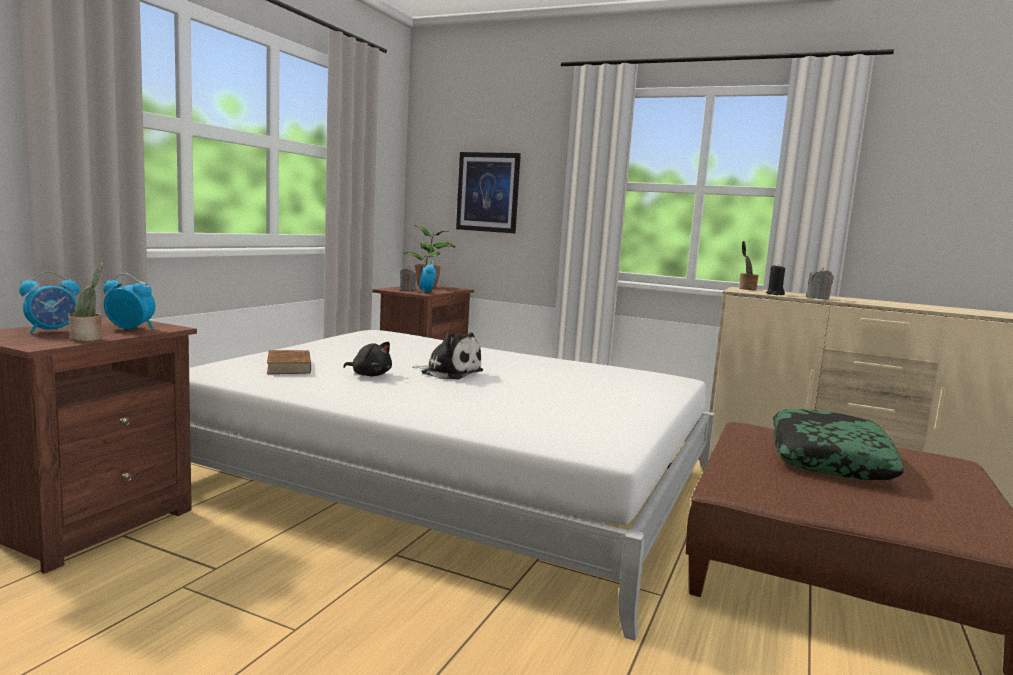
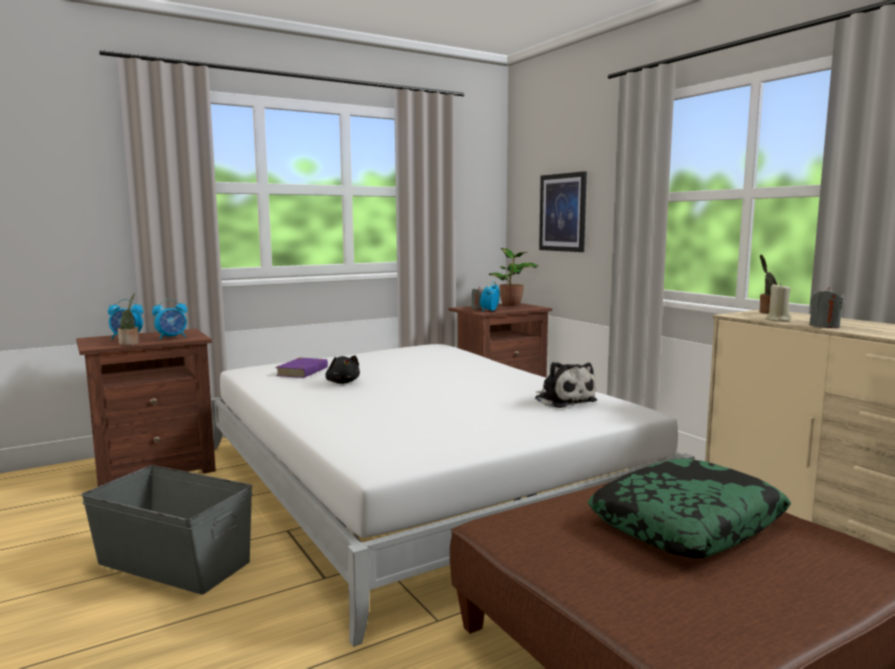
camera: 35 degrees right, 0 degrees up
alarm clock [103,273,156,329] -> alarm clock turned 105 degrees clockwise [152,299,187,340]
brown book [267,350,311,374] -> purple book [275,358,328,378]
plush toy [412,332,483,380] -> plush toy moved to [535,362,597,408]
black candle [766,265,785,295] -> beige candle [765,284,791,321]
none -> grey storage box [81,465,253,594]

